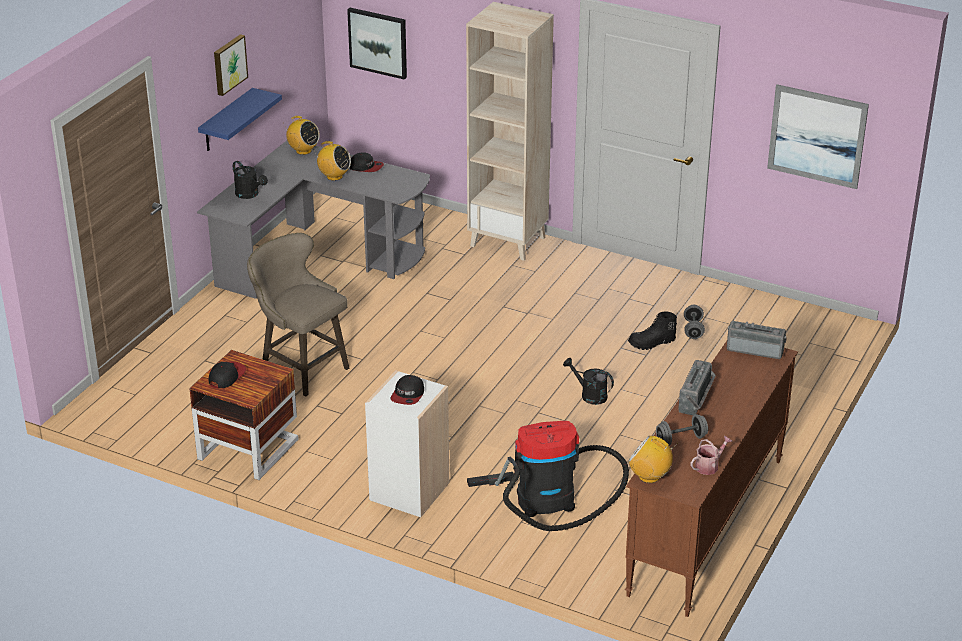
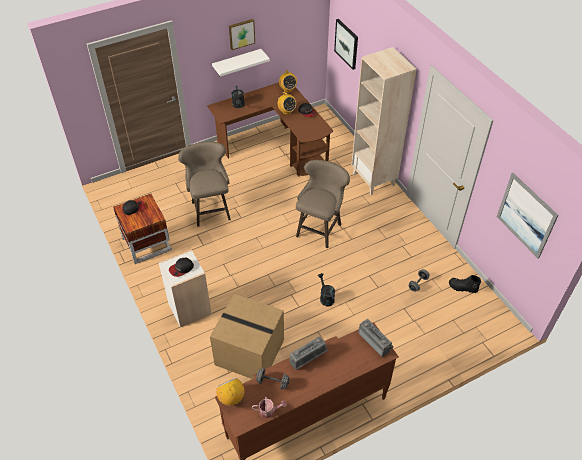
camera: 35 degrees right, 15 degrees up
grey desk [197,141,430,299] -> brown desk [207,82,333,177]
blue shelf [198,88,282,151] -> white shelf [212,49,270,76]
vacuum cleaner [467,421,629,531] -> cardboard box [210,294,284,379]
black boot [628,312,677,350] -> black boot moved to [449,275,481,293]
none -> beige stool [296,160,350,248]

